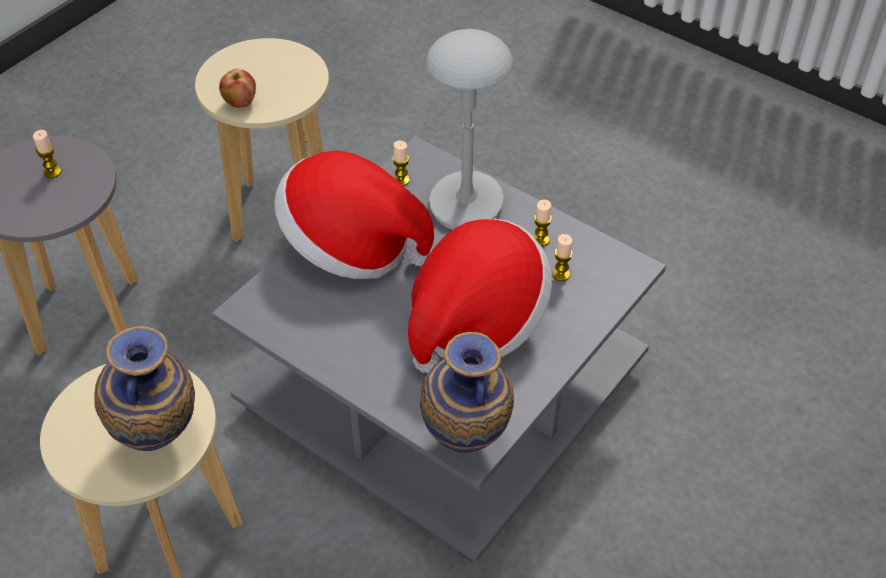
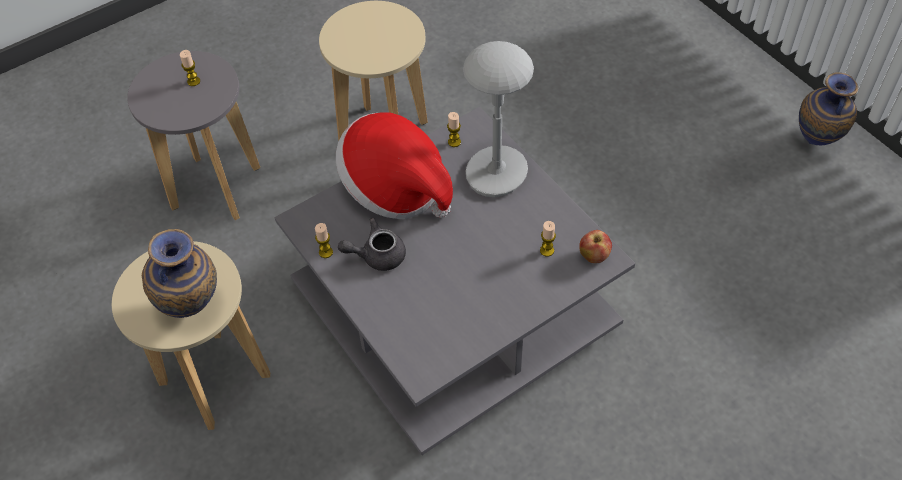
camera: 20 degrees right, 5 degrees up
apple [219,69,256,108] -> apple moved to [579,230,612,263]
hat [408,219,552,373] -> none
vase [420,332,514,453] -> vase moved to [799,72,859,145]
candle [533,200,552,246] -> candle moved to [315,223,333,258]
none -> grey teapot [338,218,406,271]

